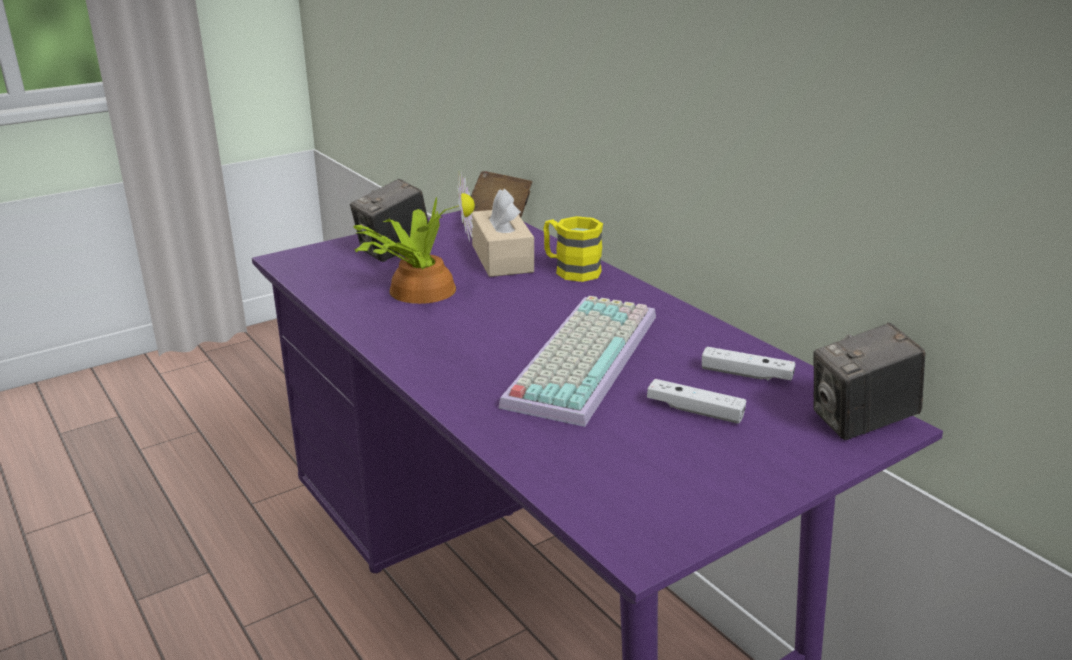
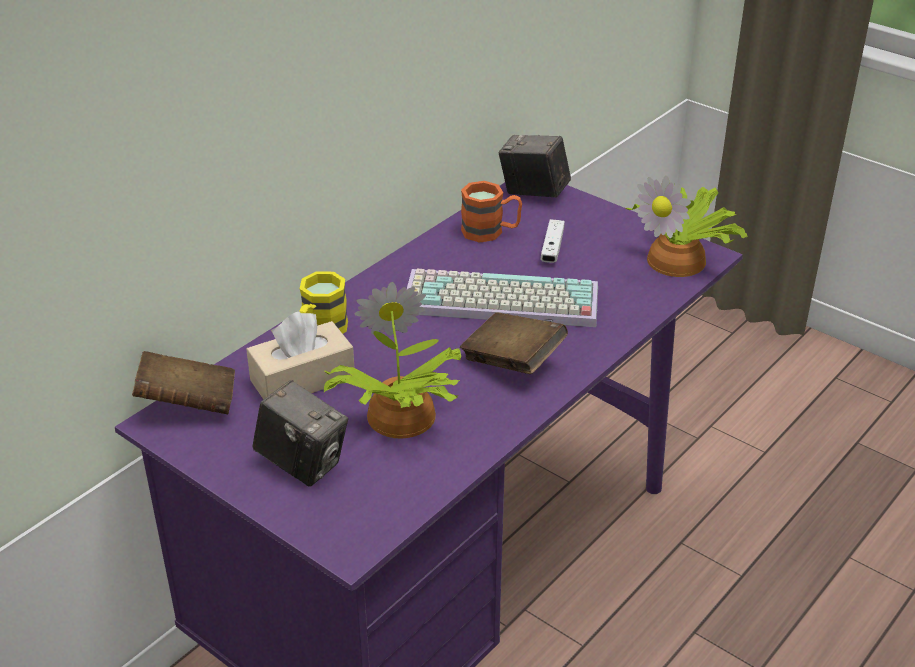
camera: 105 degrees left, 10 degrees up
white game controller [702,347,795,381] -> orange mug [461,181,522,243]
camera [813,322,925,440] -> camera turned 150 degrees clockwise [499,135,571,198]
none -> brown book [460,312,568,374]
none -> potted plant [625,176,748,277]

